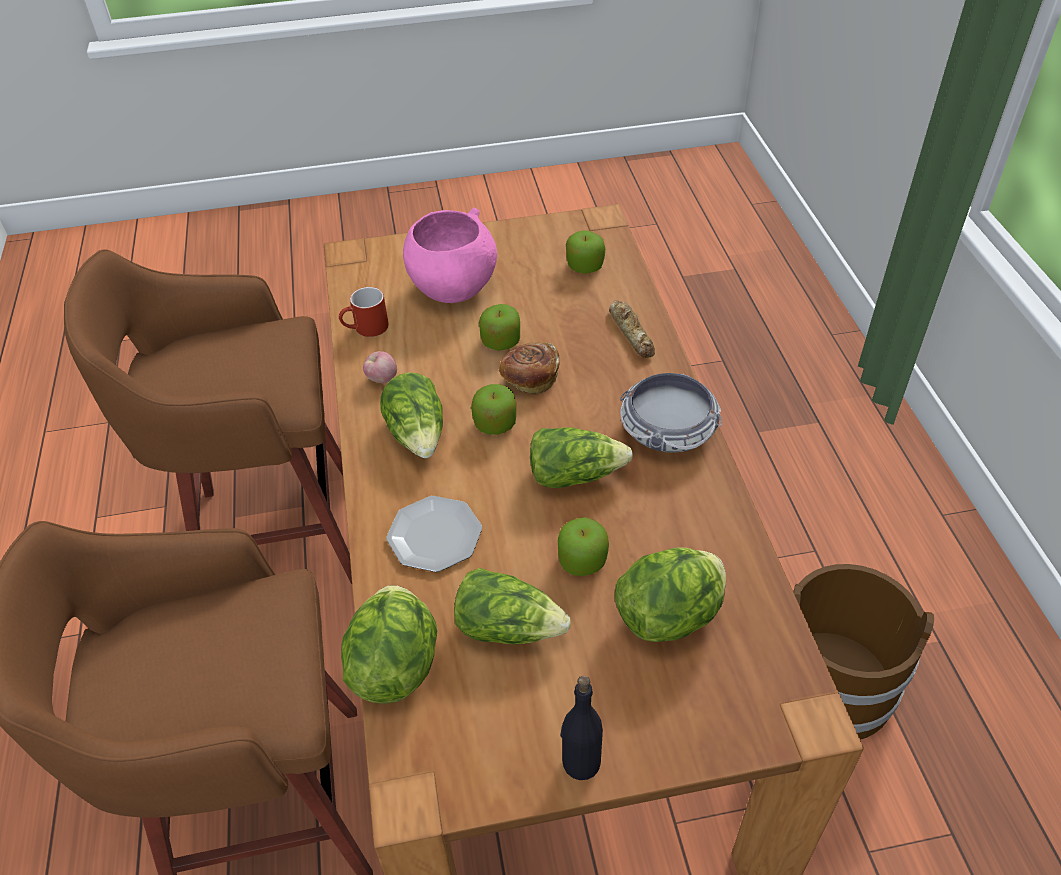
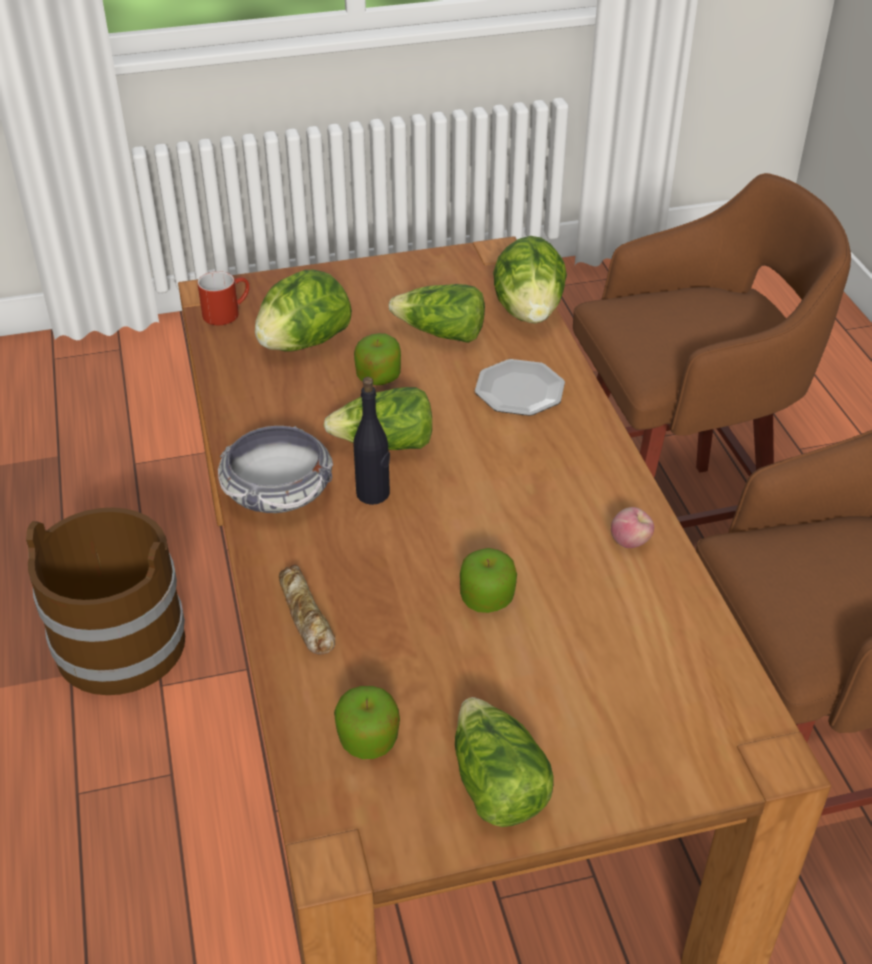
camera: 175 degrees right, 5 degrees down
red mug [339,287,389,337] -> red mug moved to [197,271,250,325]
lettuce [380,372,443,458] -> lettuce moved to [455,697,554,827]
pink bowl [403,208,497,303] -> none
apple [471,384,516,435] -> none
bread [499,342,559,395] -> none
black bottle [561,676,603,780] -> black bottle moved to [353,377,390,505]

